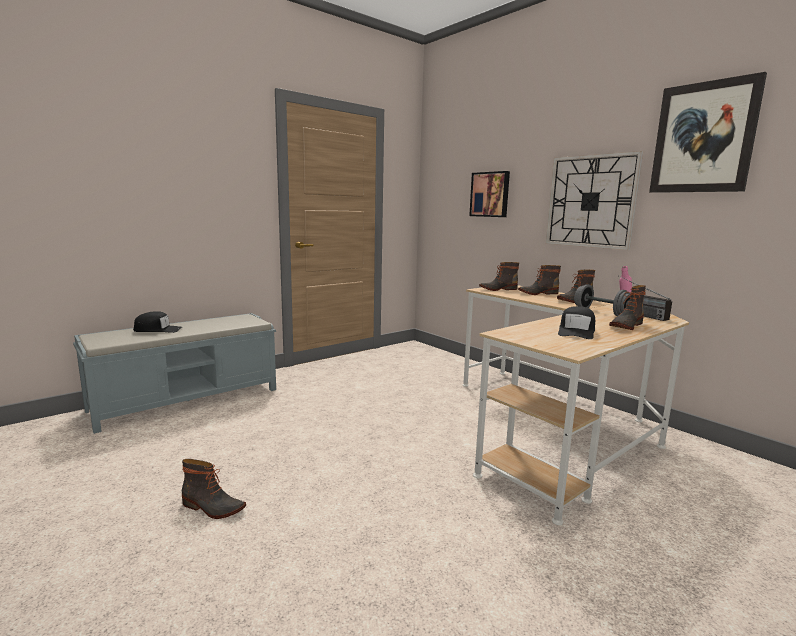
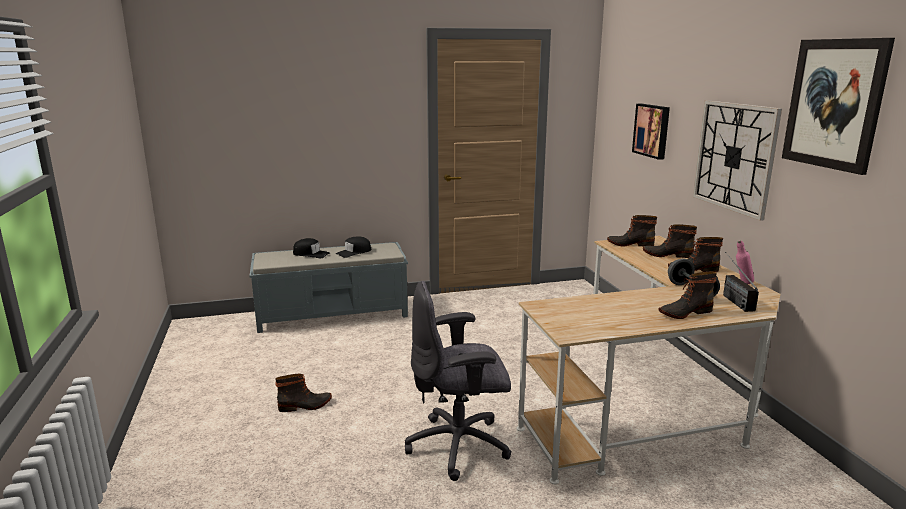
camera: 25 degrees right, 5 degrees up
boot [182,459,246,519] -> boot turned 60 degrees counterclockwise [275,374,332,412]
black cap [558,306,595,339] -> black cap moved to [336,236,371,258]
none -> grey office chair [405,281,511,481]

